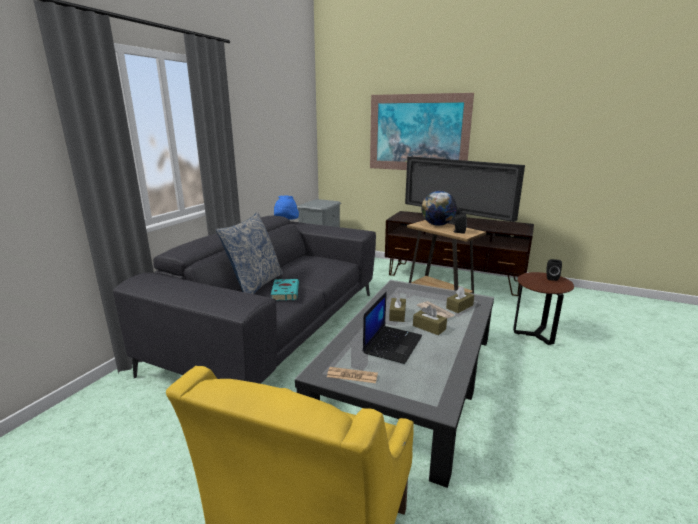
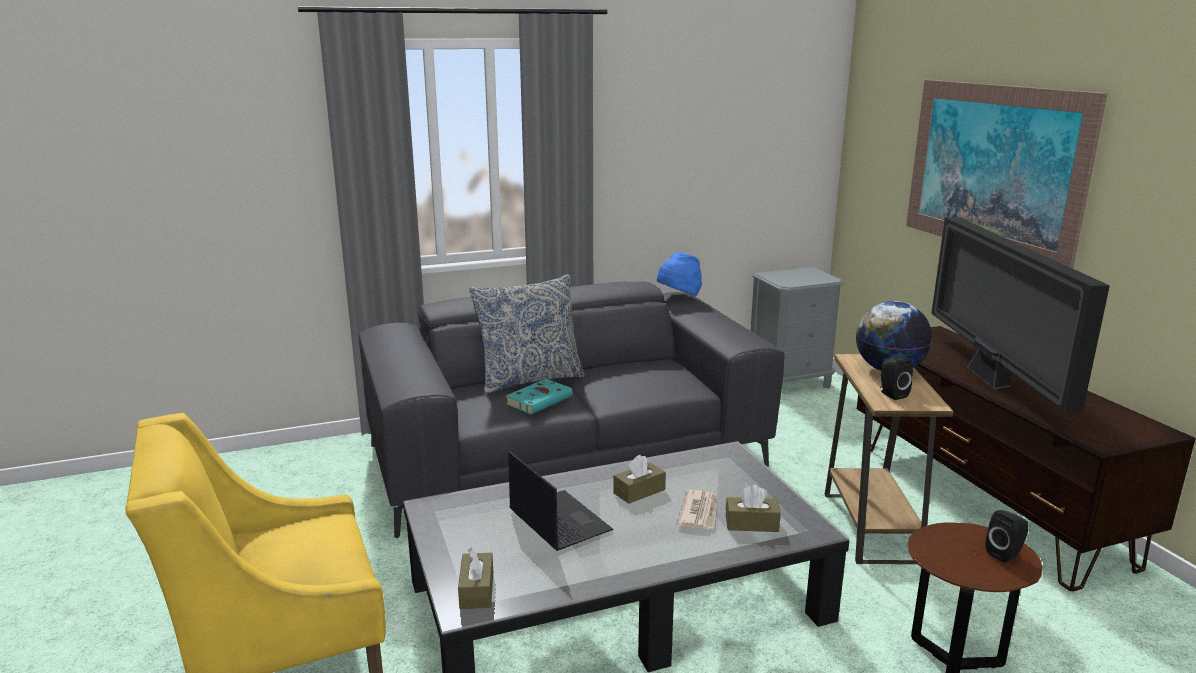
camera: 45 degrees right, 0 degrees up
newspaper [327,367,378,383] -> none
laptop [363,292,422,364] -> laptop turned 105 degrees counterclockwise [508,451,614,551]
brown tissue box [413,305,447,335] -> brown tissue box moved to [458,548,493,609]

